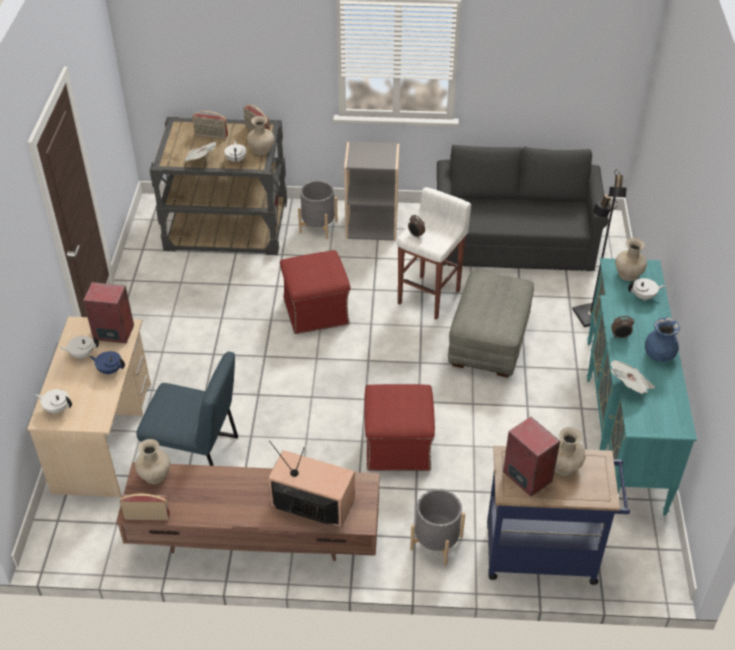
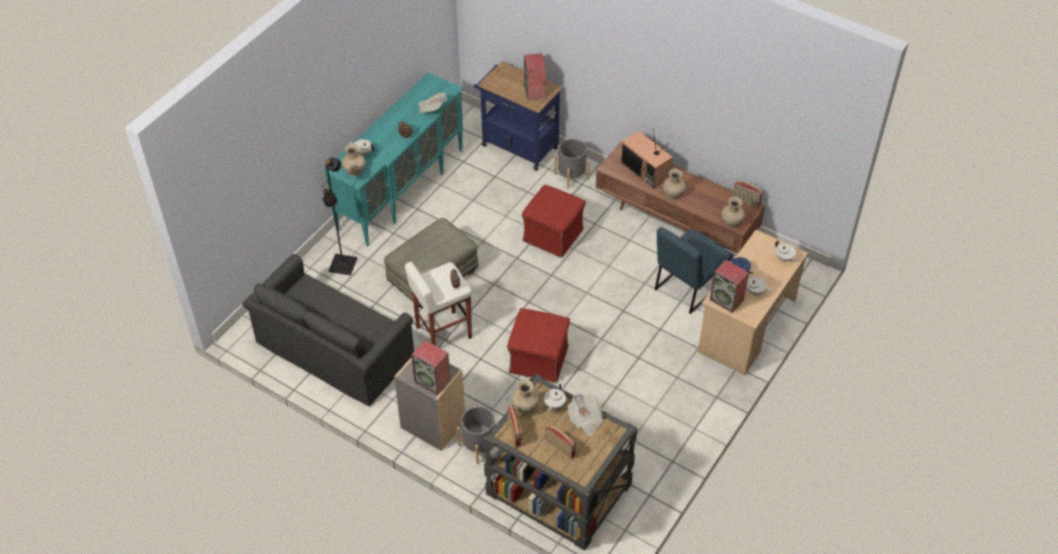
camera: 150 degrees left, 5 degrees up
blue chair [136,351,238,466] -> blue chair turned 90 degrees counterclockwise [655,227,731,314]
beige vase [555,427,586,476] -> beige vase moved to [663,169,686,200]
blue vase [645,317,680,362] -> none
none -> speaker [411,340,450,395]

